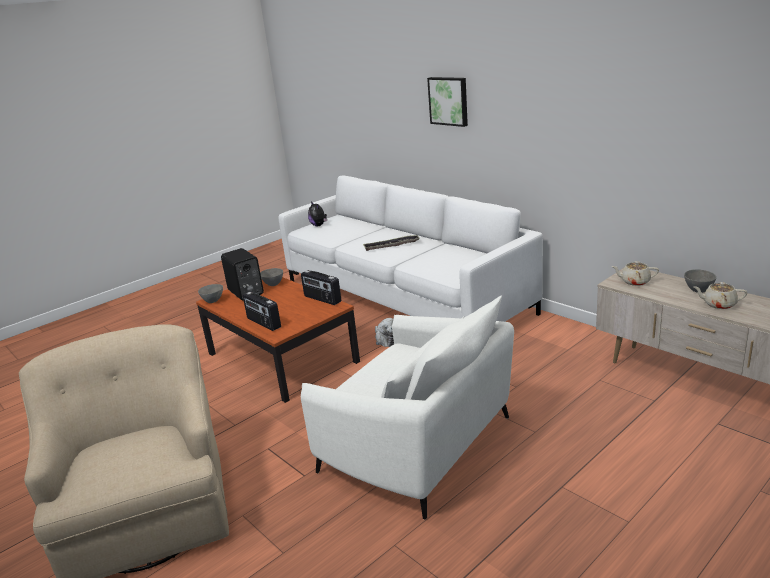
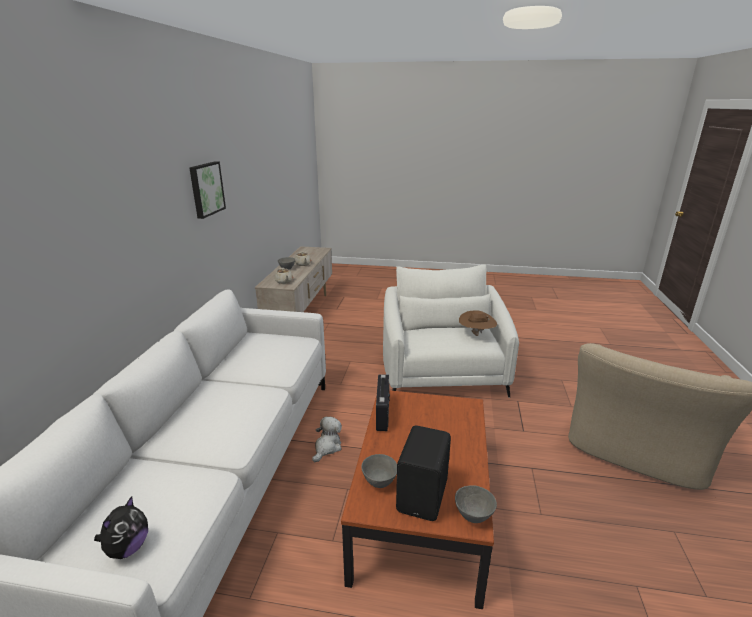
camera: 130 degrees left, 0 degrees up
radio [243,291,281,331] -> none
tray [363,235,420,251] -> none
picture [427,77,468,127] -> picture moved to [189,162,226,219]
none -> brown hat [459,310,497,336]

